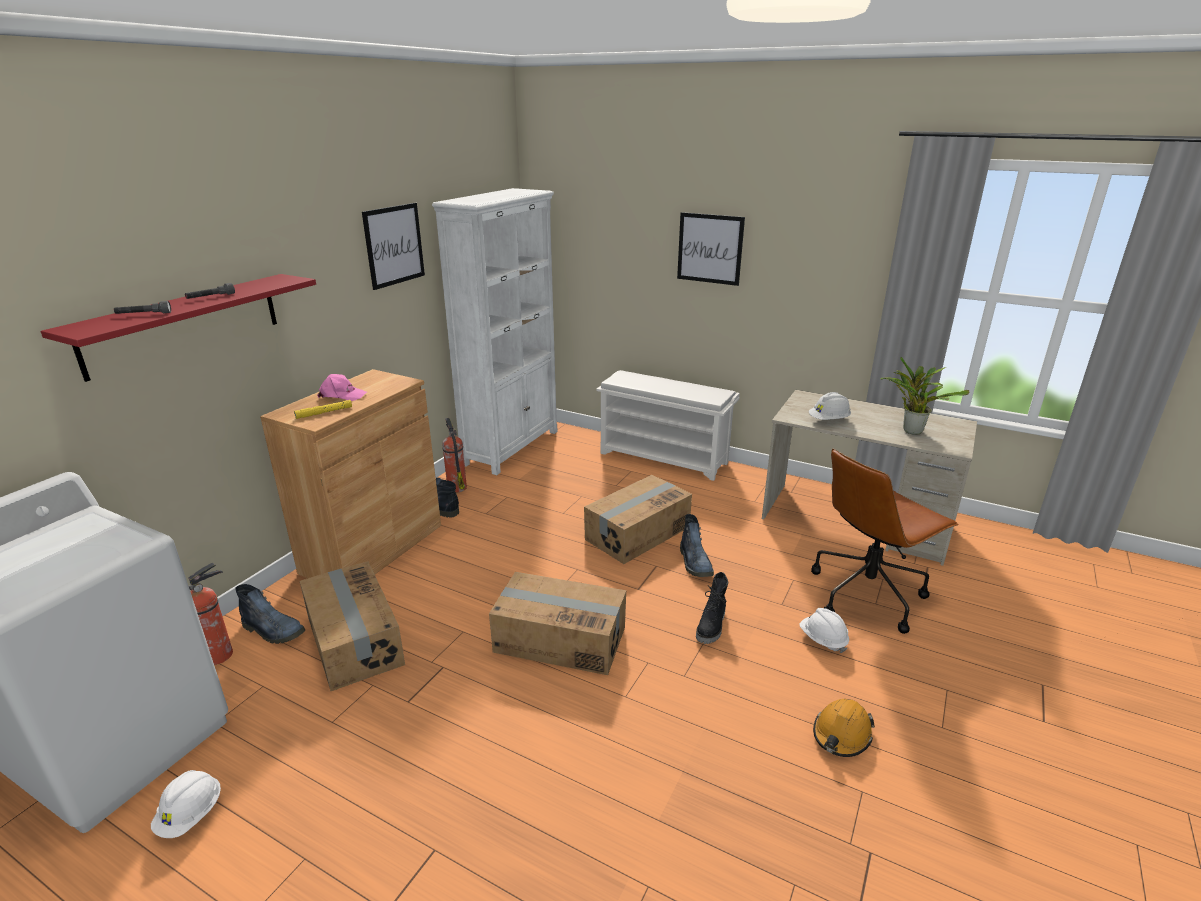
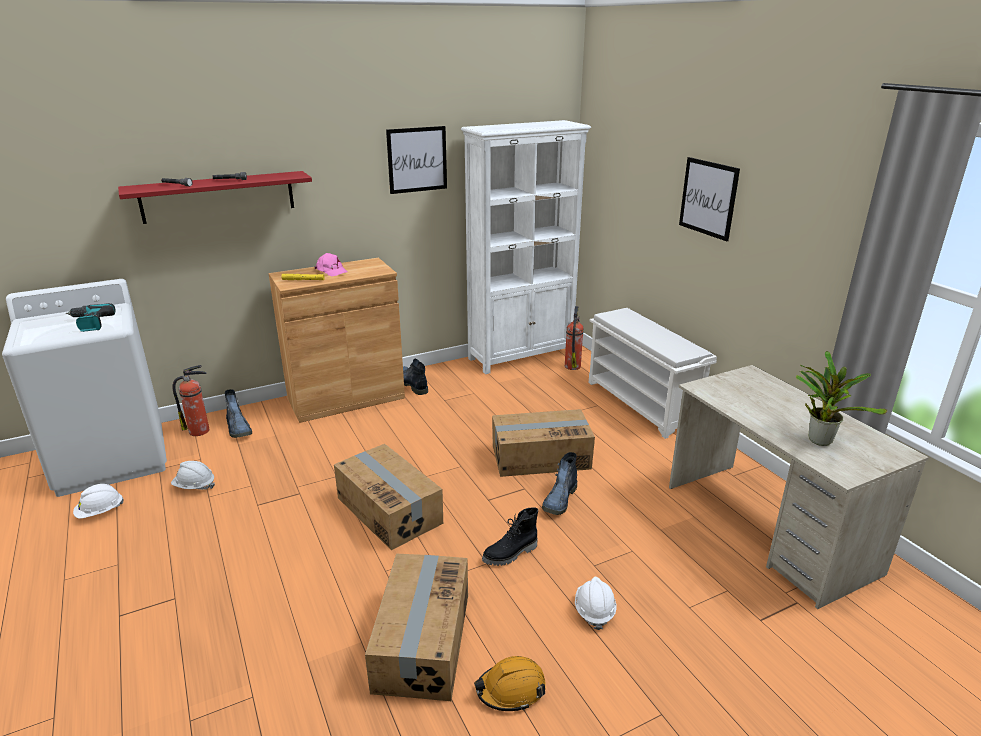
camera: 35 degrees right, 0 degrees up
cardboard box [300,561,405,691] -> cardboard box moved to [365,554,468,701]
fire extinguisher [442,418,467,493] -> fire extinguisher moved to [565,306,584,370]
white hard hat [809,392,851,420] -> white hard hat moved to [171,461,215,490]
brown office chair [811,449,959,634] -> none
none -> power drill [66,303,116,332]

